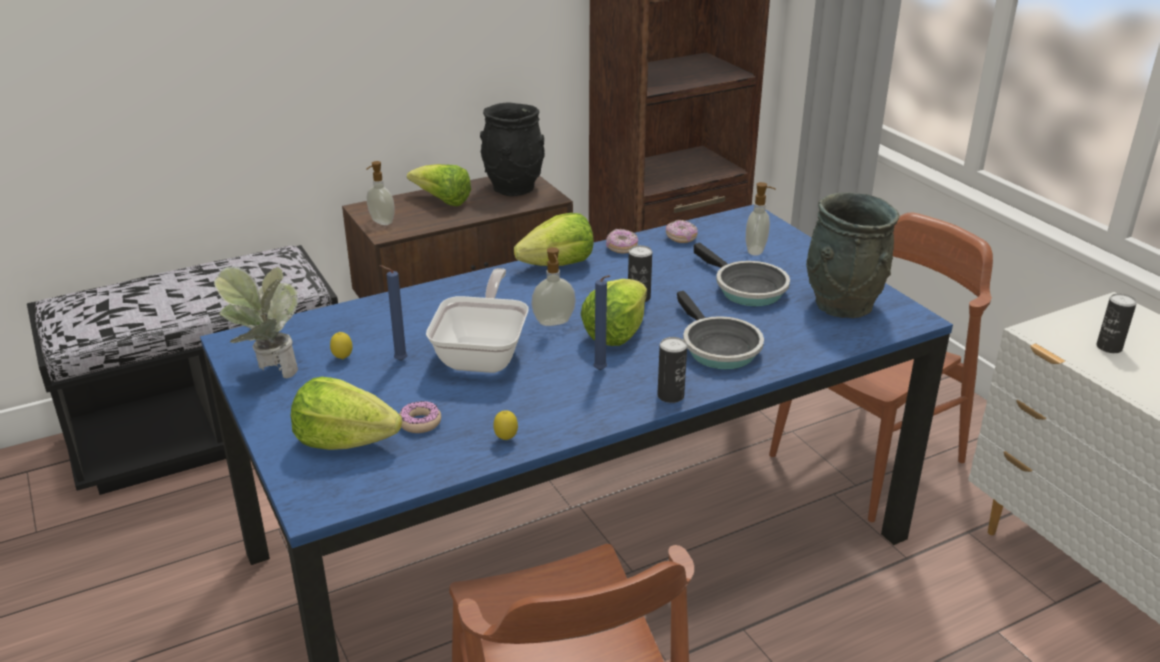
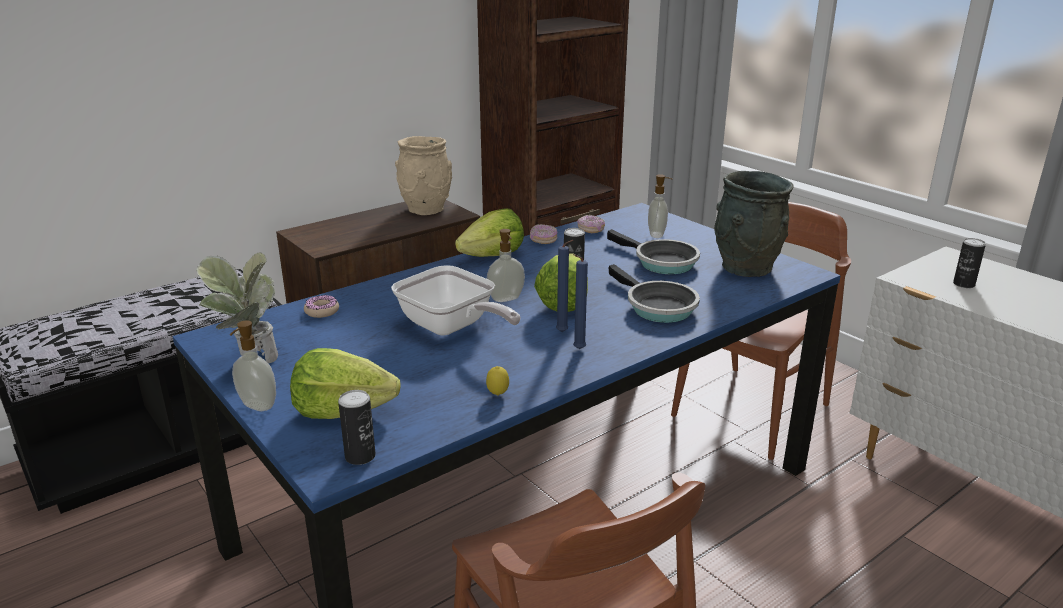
camera: 10 degrees left, 5 degrees down
lemon [330,332,353,359] -> none
soap dispenser [366,161,394,225] -> soap dispenser moved to [230,321,276,411]
blue candle [380,265,407,361] -> blue candle moved to [573,254,588,349]
donut [399,401,441,433] -> donut moved to [304,295,339,318]
lettuce [407,164,471,206] -> none
frying pan [426,268,529,373] -> frying pan turned 135 degrees clockwise [391,265,521,336]
black vase [480,103,545,196] -> beige vase [395,136,452,215]
can [657,337,687,403] -> can moved to [338,390,376,465]

